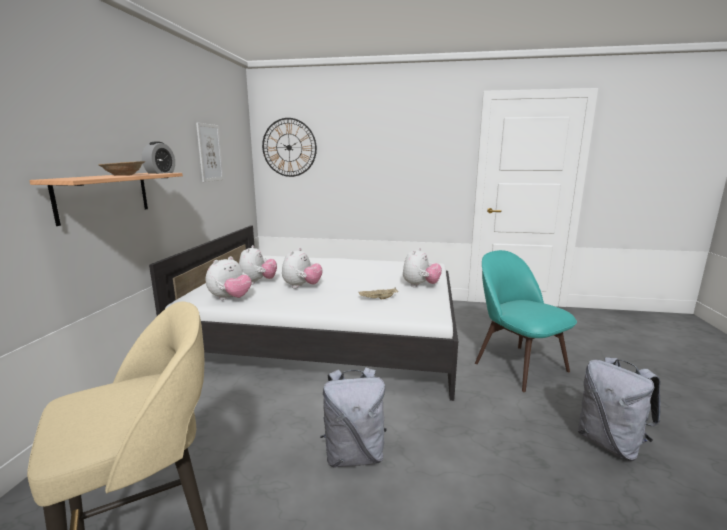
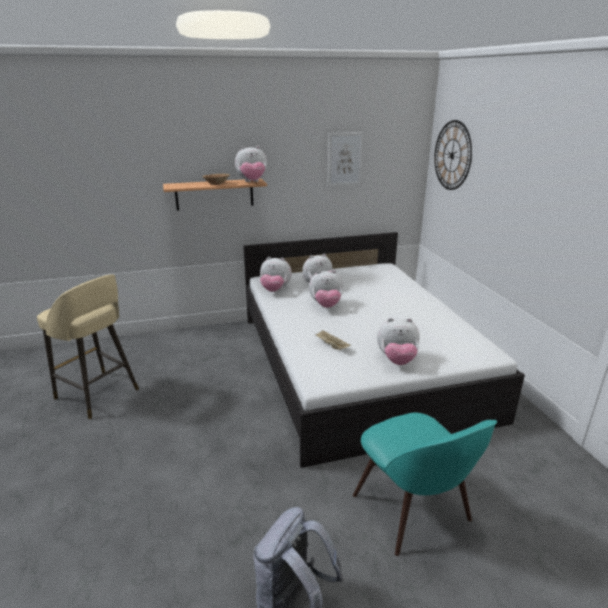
camera: 65 degrees right, 10 degrees up
alarm clock [142,142,175,174] -> plush toy [235,146,267,182]
grey backpack [320,367,387,467] -> none
turquoise chair [475,250,577,392] -> turquoise chair turned 120 degrees clockwise [353,412,497,556]

